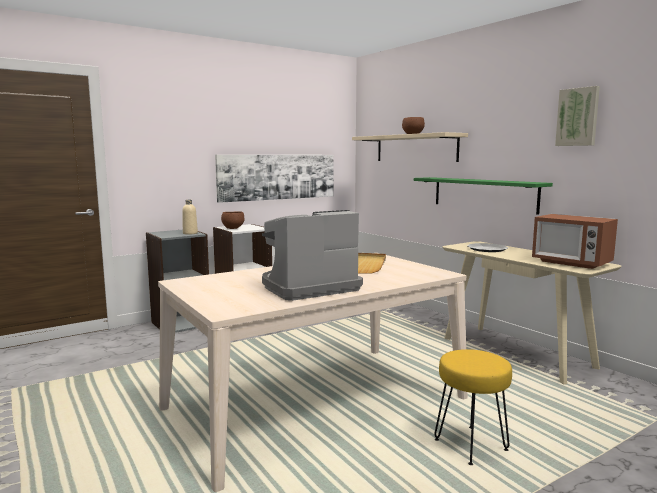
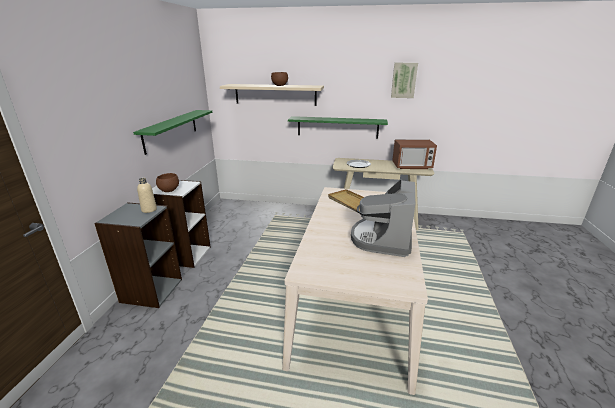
camera: 45 degrees left, 15 degrees up
picture [215,155,333,203] -> green shelf [133,110,212,155]
yellow stool [434,349,512,465] -> none

